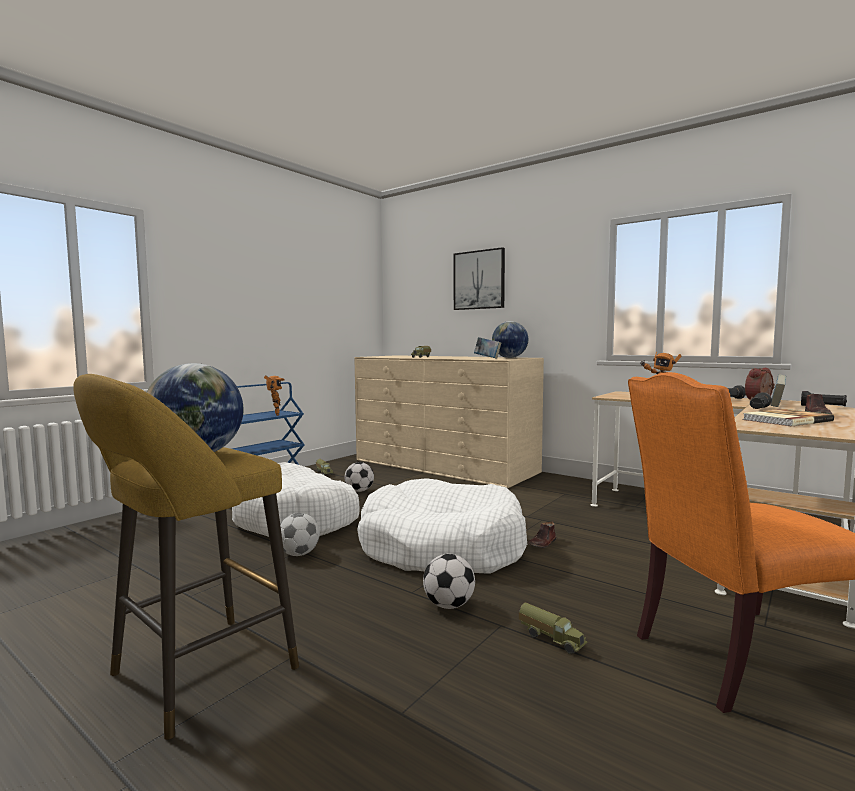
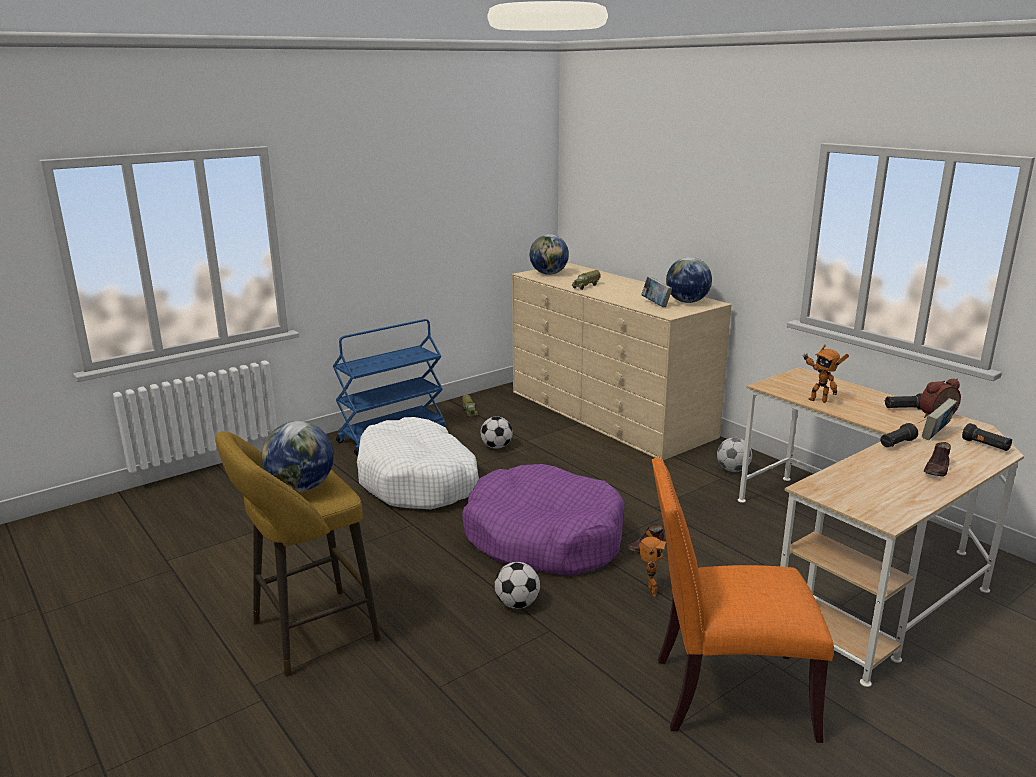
camera: 15 degrees right, 15 degrees up
toy robot [264,375,285,416] -> toy robot moved to [639,530,667,598]
football [280,513,320,556] -> football moved to [717,438,752,472]
white dog bed [357,478,527,574] -> purple dog bed [462,464,625,576]
picture [454,247,505,310] -> none
toy truck [519,603,587,654] -> none
book [743,409,834,427] -> none
none -> globe [530,234,569,275]

